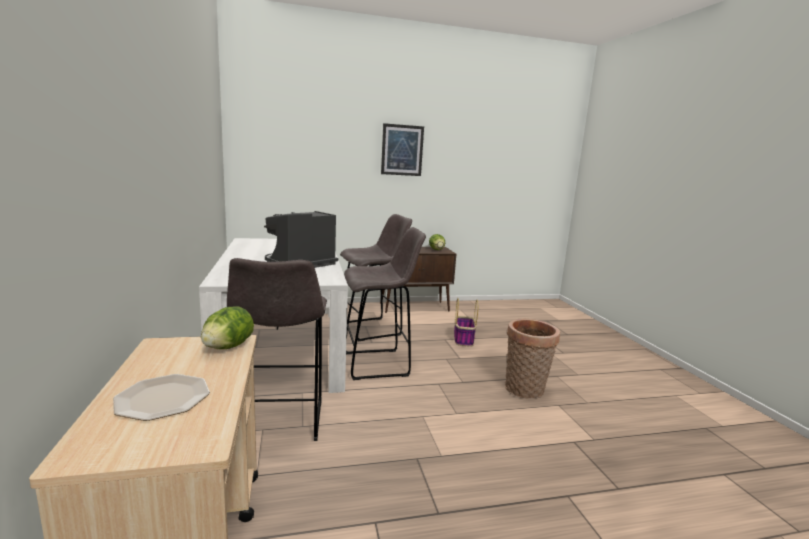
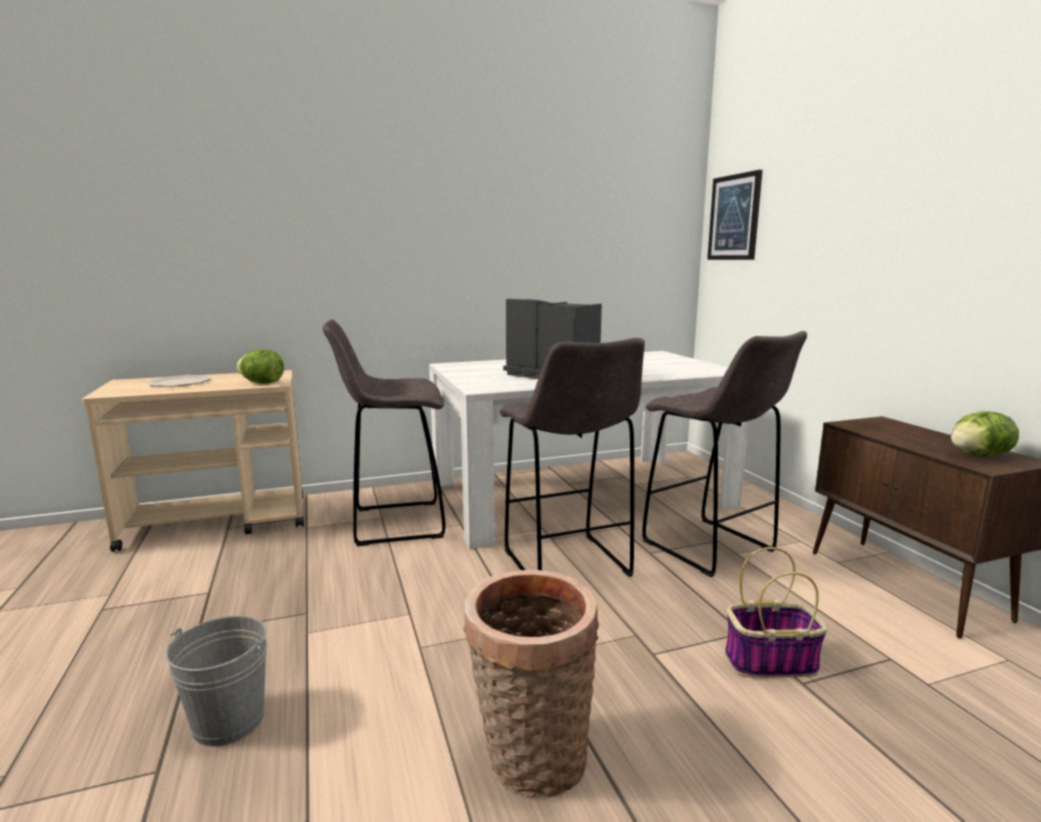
camera: 85 degrees right, 0 degrees up
picture [381,123,424,176] -> picture moved to [707,170,763,260]
none -> grey bucket [165,616,267,746]

